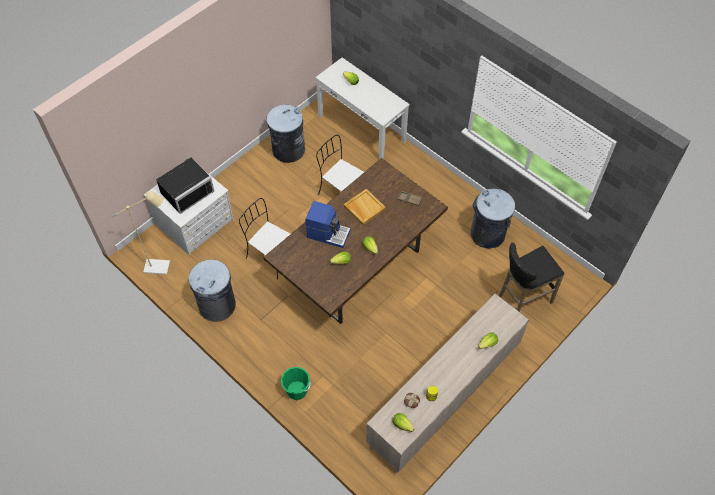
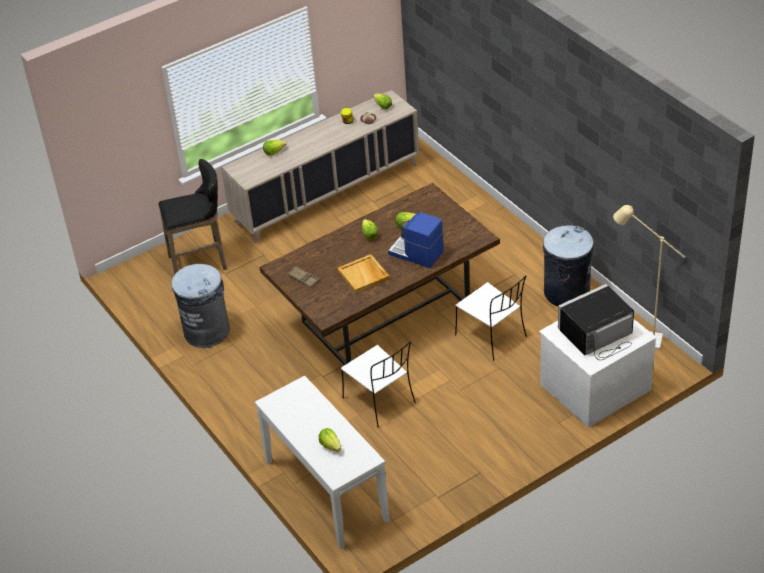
camera: 165 degrees left, 15 degrees down
grey trash can [266,104,305,163] -> none
green bucket [281,367,310,400] -> none

